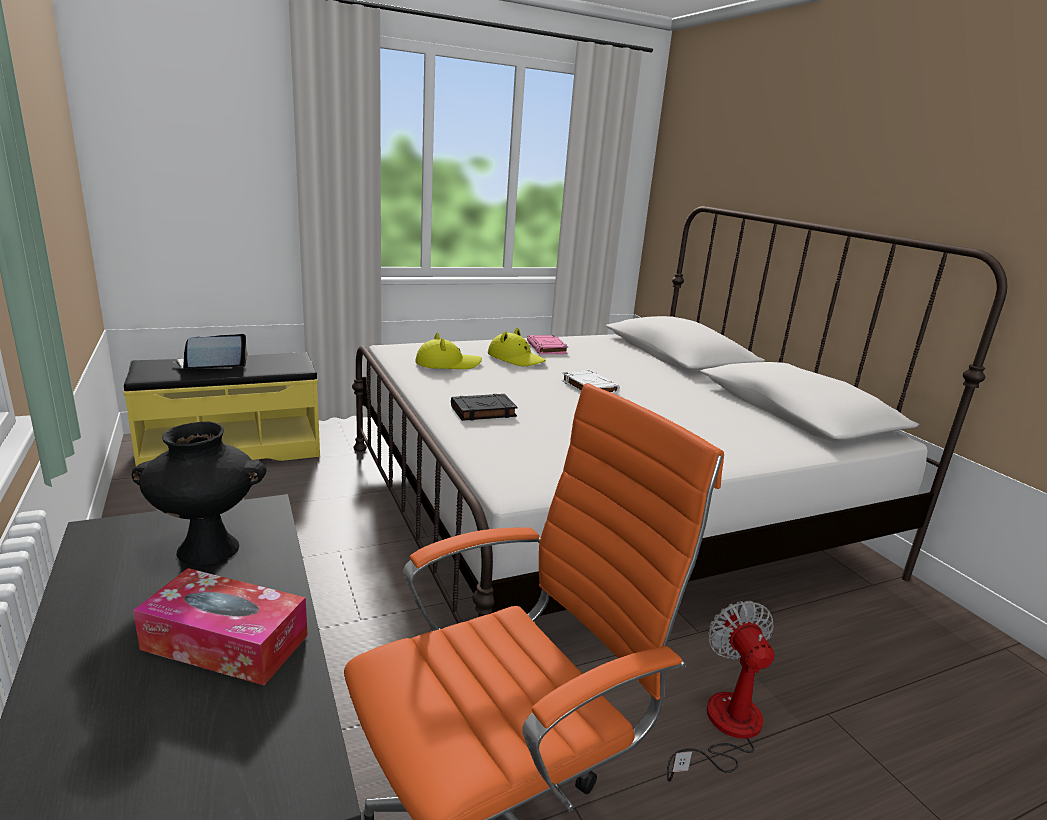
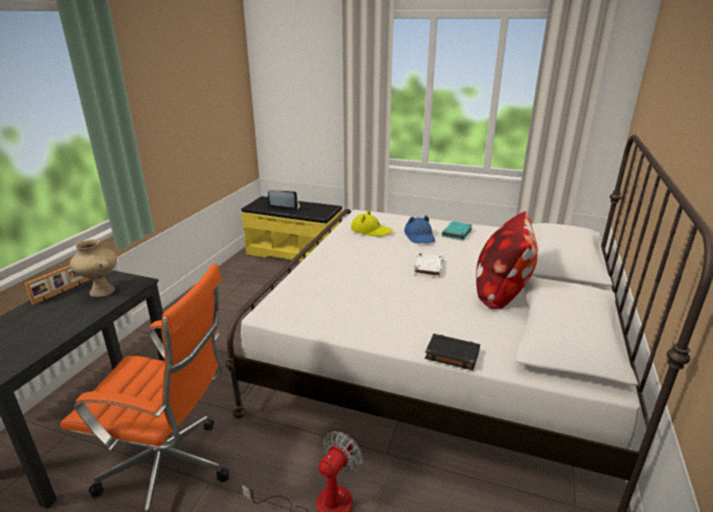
camera: 45 degrees right, 5 degrees up
black vase [131,421,266,566] -> beige vase [70,240,117,297]
tissue box [133,568,308,685] -> none
black book [451,394,517,421] -> black book moved to [425,334,480,370]
yellow hat [488,328,546,366] -> blue hat [404,215,435,243]
pink book [527,335,568,354] -> turquoise book [442,221,472,241]
none -> picture frame [25,265,90,305]
none -> pillow [476,211,538,309]

